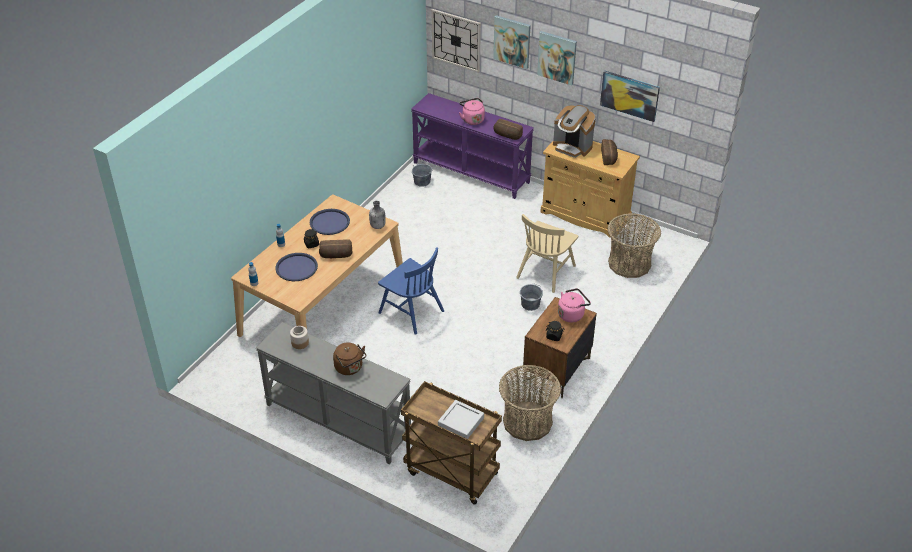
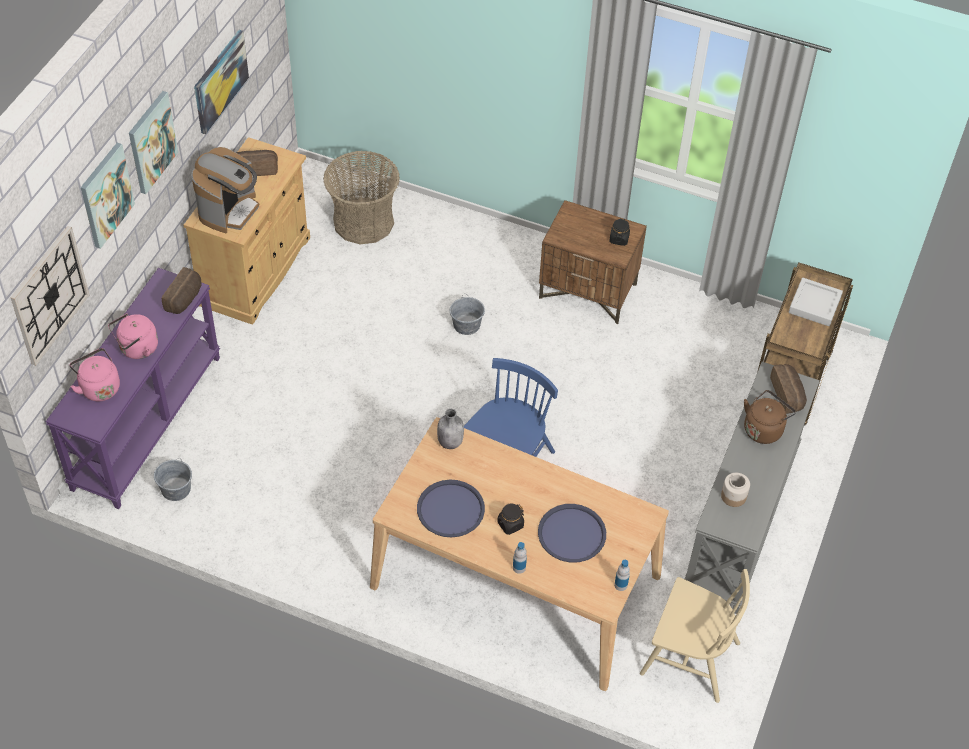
camera: 100 degrees left, 10 degrees up
bread [319,239,353,258] -> bread moved to [770,364,807,414]
basket [499,365,561,441] -> none
beige chair [516,214,578,293] -> beige chair moved to [640,569,750,703]
pink kettle [558,288,591,322] -> pink kettle moved to [69,348,120,401]

